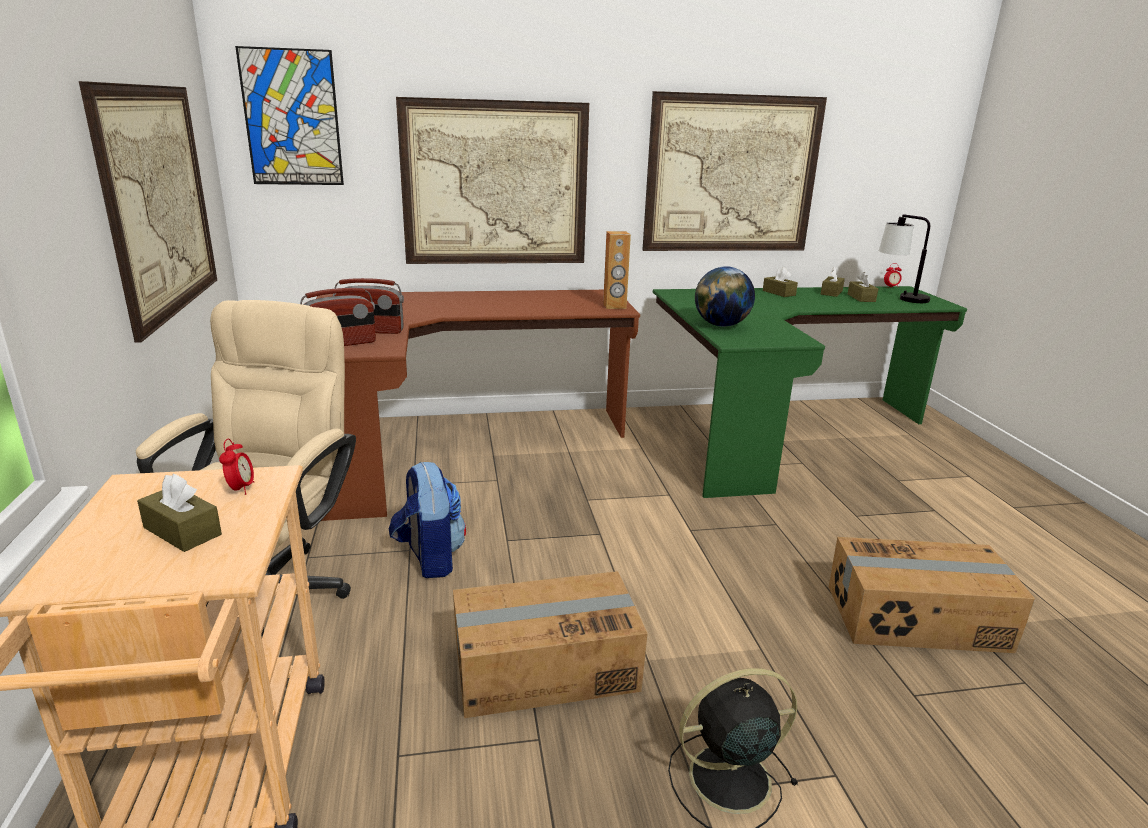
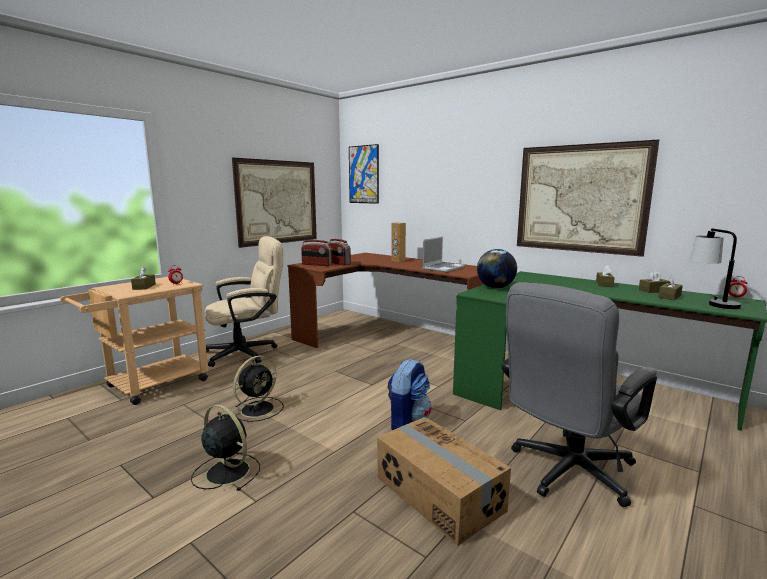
camera: 50 degrees right, 10 degrees down
backpack [389,462,466,578] -> backpack moved to [387,359,431,430]
picture [396,97,589,264] -> none
cardboard box [453,571,648,718] -> black fan [233,356,284,422]
brown speaker [603,231,631,309] -> brown speaker moved to [391,222,406,262]
none -> laptop [422,237,465,272]
none -> grey office chair [502,282,657,507]

